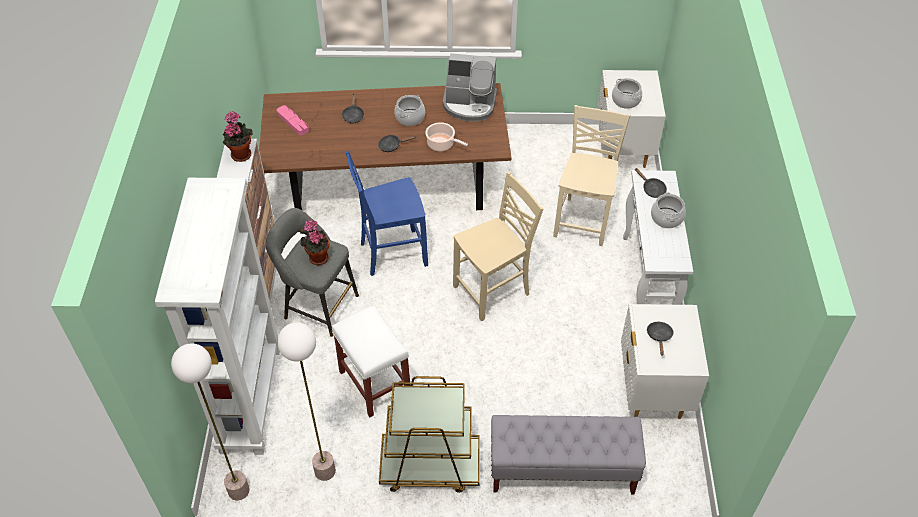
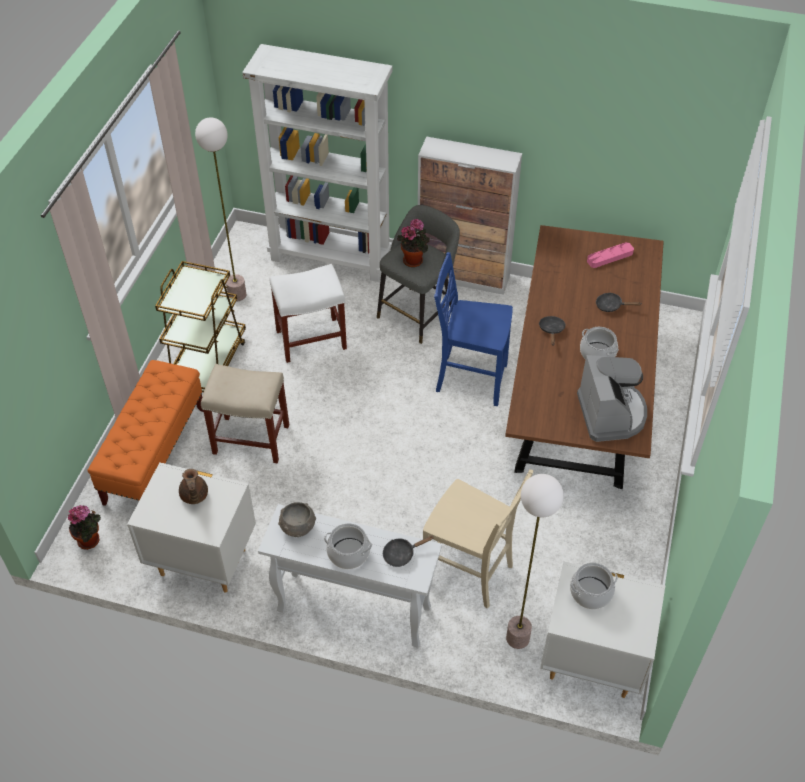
camera: 105 degrees right, 0 degrees up
floor lamp [171,343,249,501] -> floor lamp moved to [506,474,564,649]
potted plant [223,111,253,162] -> potted plant moved to [68,505,101,550]
blue chair [346,151,428,276] -> blue chair turned 75 degrees counterclockwise [434,252,513,406]
cooking pot [425,122,468,151] -> none
coffee machine [443,53,497,122] -> coffee machine turned 150 degrees clockwise [577,355,647,442]
beige chair [453,172,543,321] -> none
grey bench [491,415,646,494] -> orange bench [88,360,204,506]
black frying pan [647,322,674,356] -> brown teapot [179,469,208,504]
none -> beige stool [201,364,289,463]
none -> grey bowl [278,502,316,537]

